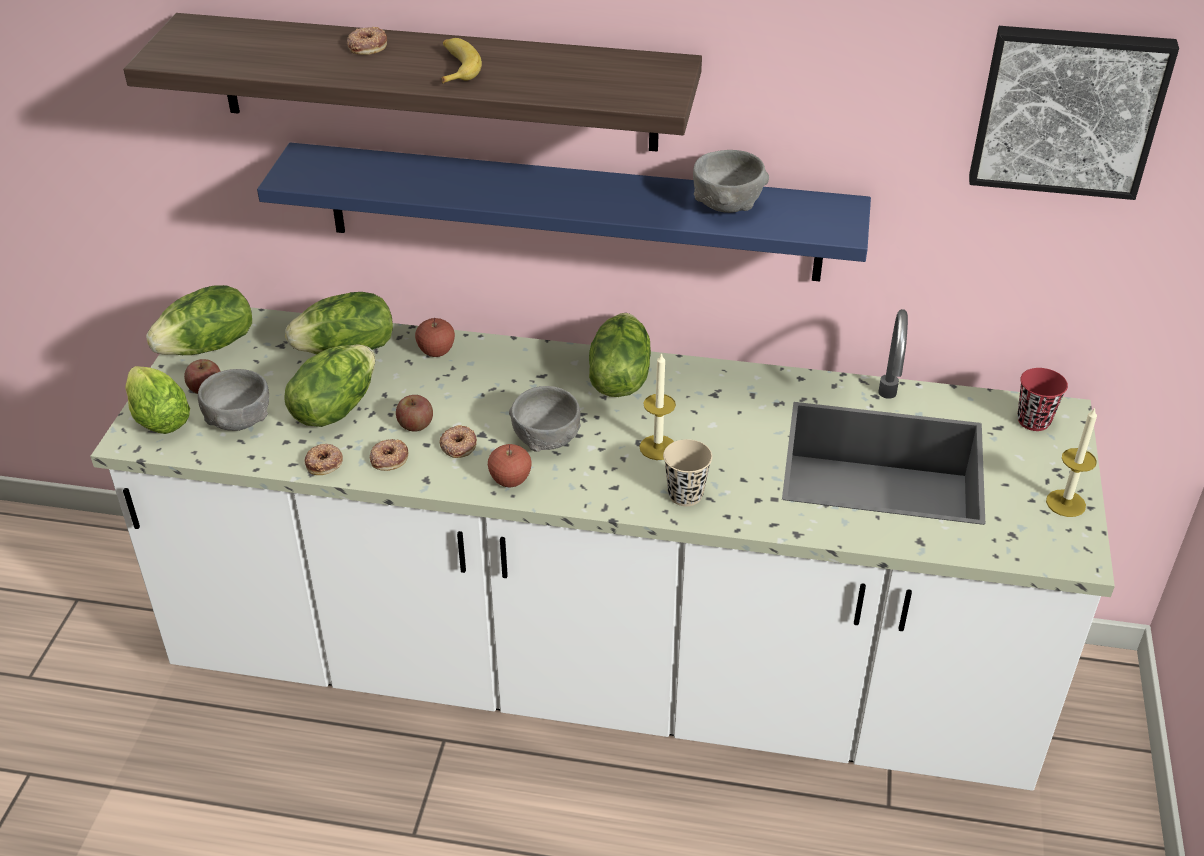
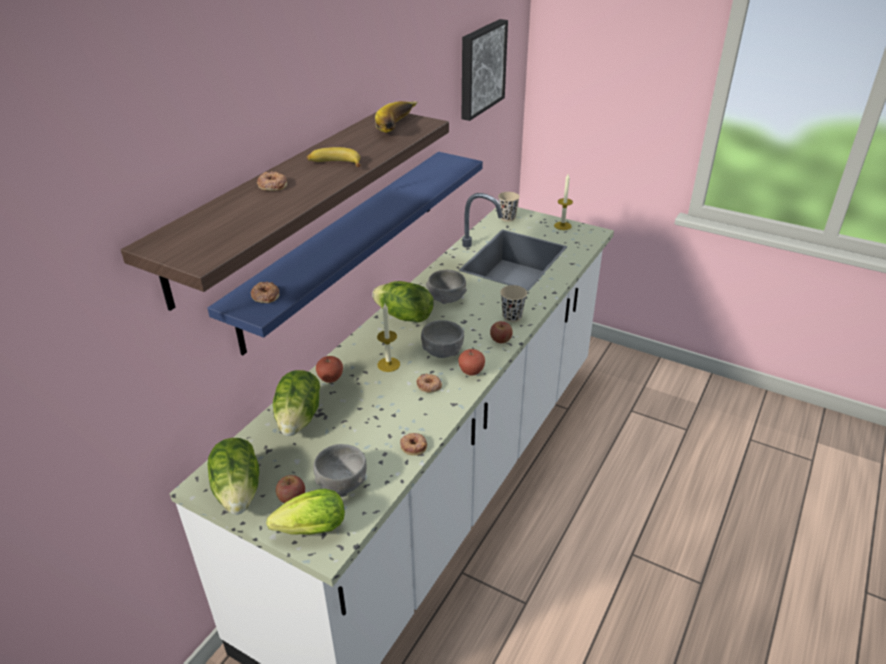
camera: 70 degrees left, 5 degrees down
lettuce [284,344,375,427] -> none
donut [370,439,408,471] -> donut moved to [251,281,280,303]
apple [396,395,433,432] -> apple moved to [490,321,513,343]
candle [640,352,676,460] -> candle moved to [377,304,400,372]
grey bowl [693,150,769,213] -> grey bowl moved to [426,270,467,304]
red cup [1017,368,1068,431] -> beige cup [498,192,520,221]
none -> banana [375,101,417,133]

